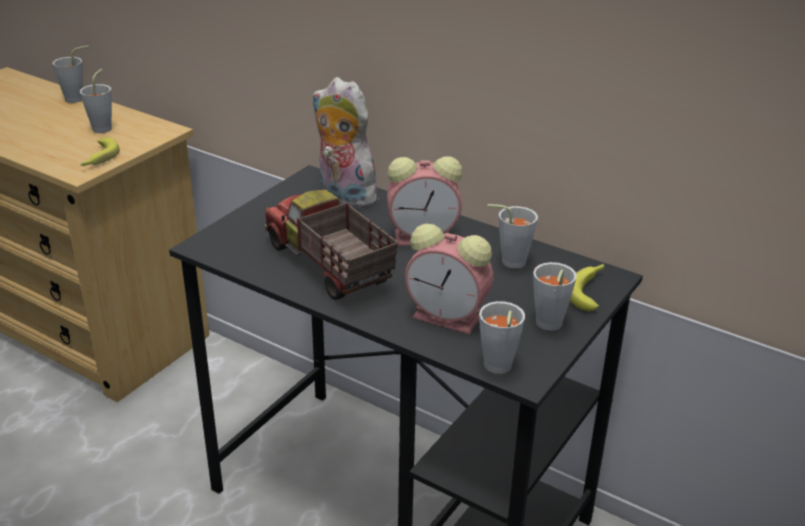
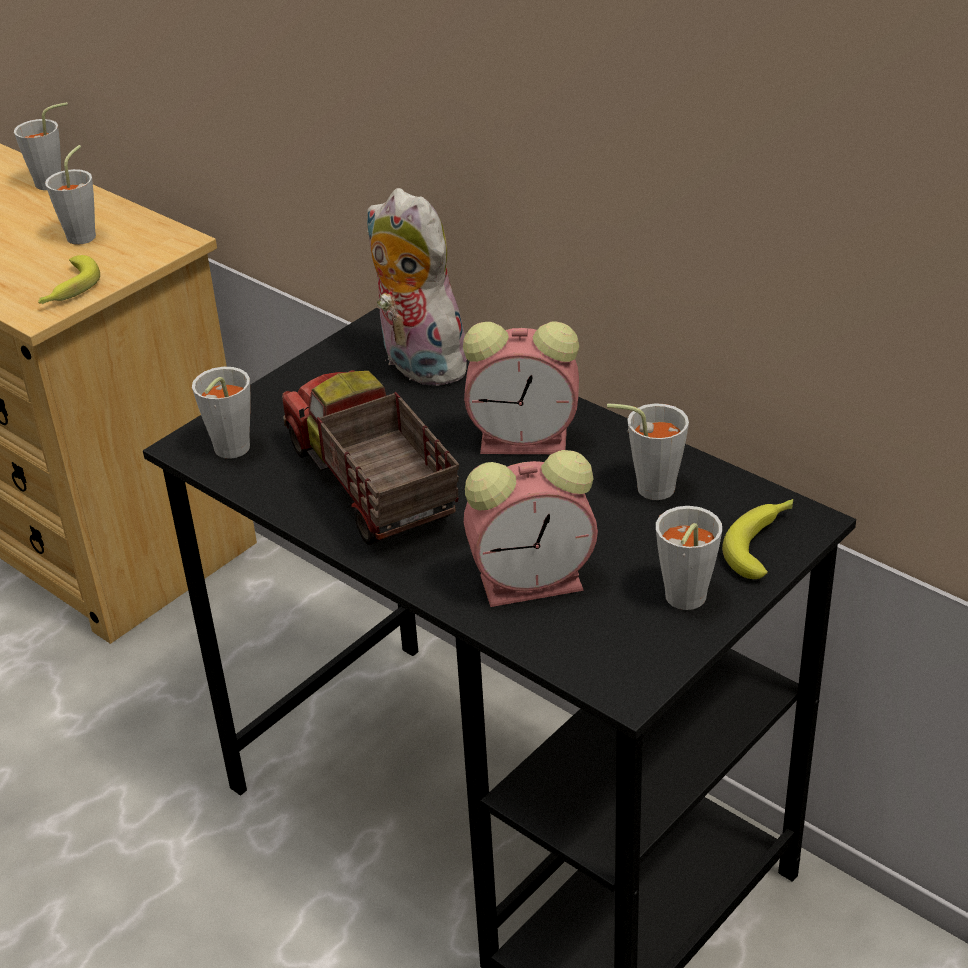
camera: 10 degrees right, 5 degrees up
alarm clock [405,224,494,334] -> alarm clock turned 45 degrees counterclockwise [464,450,598,607]
grey cup [479,301,525,374] -> grey cup moved to [192,367,251,459]

